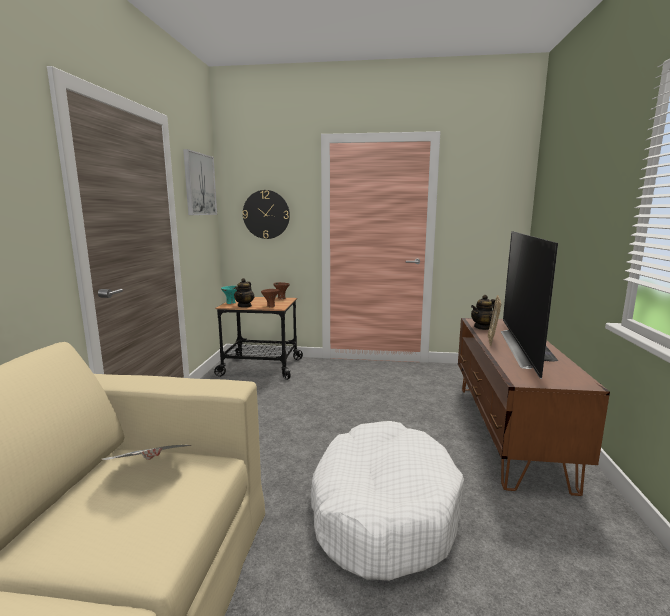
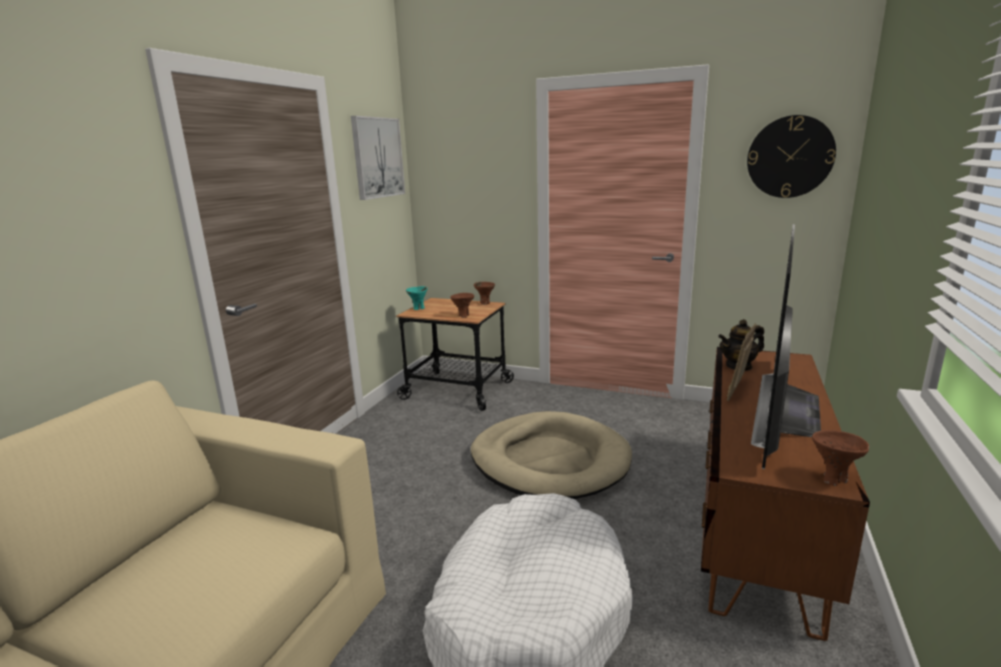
camera: 15 degrees right, 5 degrees up
newspaper [102,445,192,460] -> none
teapot [234,278,255,308] -> none
wall clock [242,190,290,239] -> wall clock moved to [747,115,836,198]
none -> beige dog bed [471,411,632,499]
none -> brown bowl [812,430,869,486]

